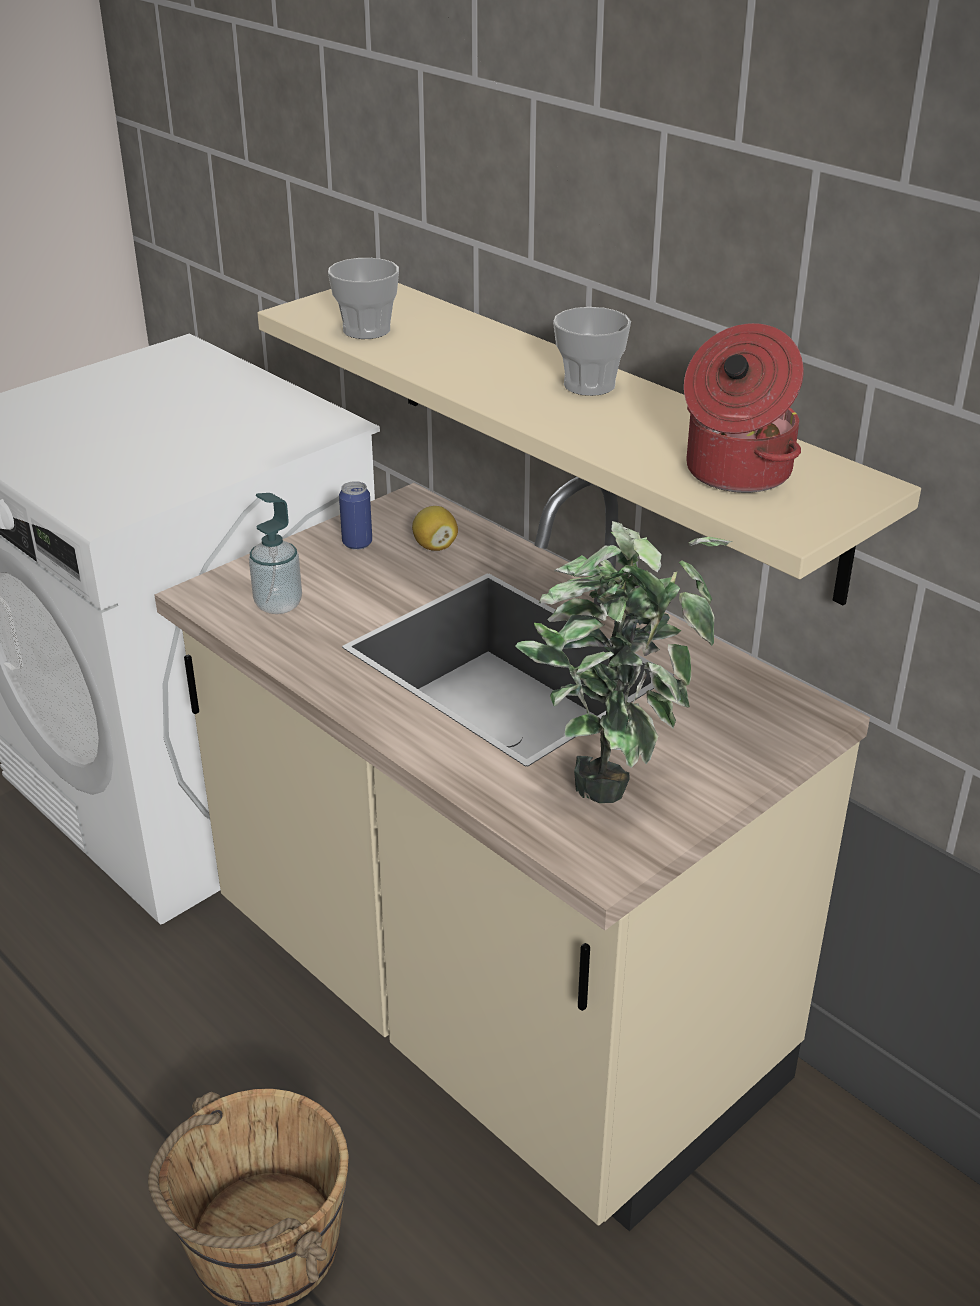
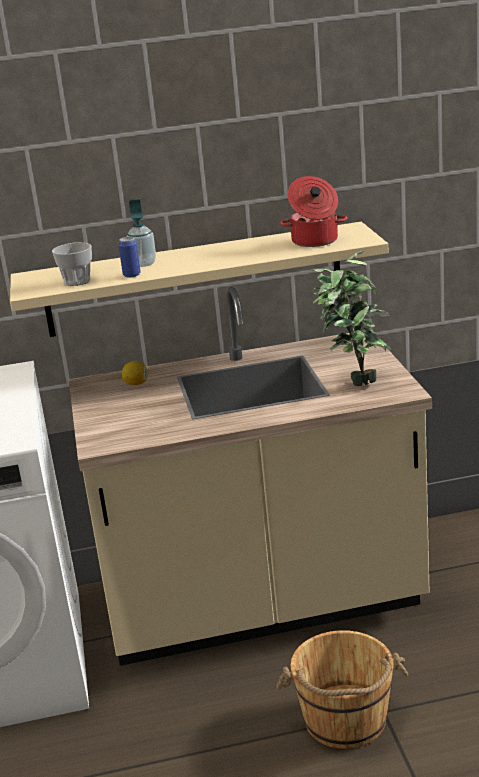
camera: 55 degrees left, 10 degrees down
soap dispenser [249,493,302,614] -> soap dispenser moved to [127,198,156,267]
can [339,481,372,550] -> can moved to [118,237,141,278]
cup [553,307,631,396] -> none

